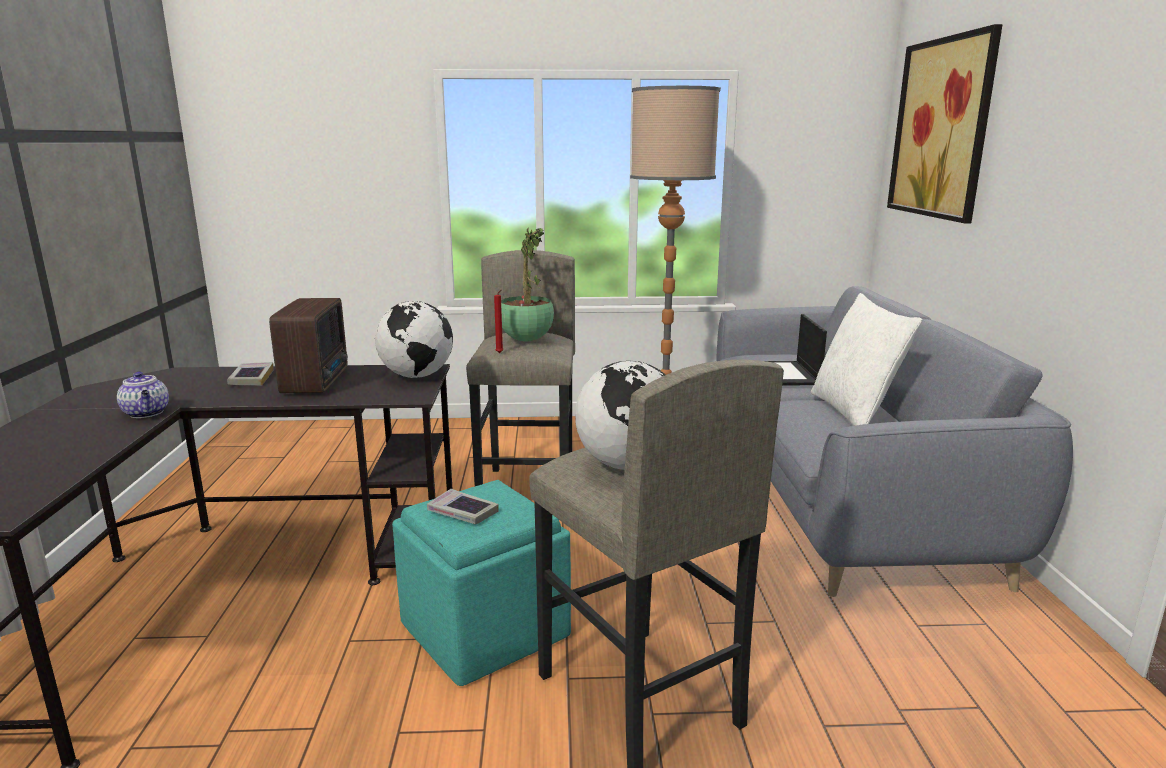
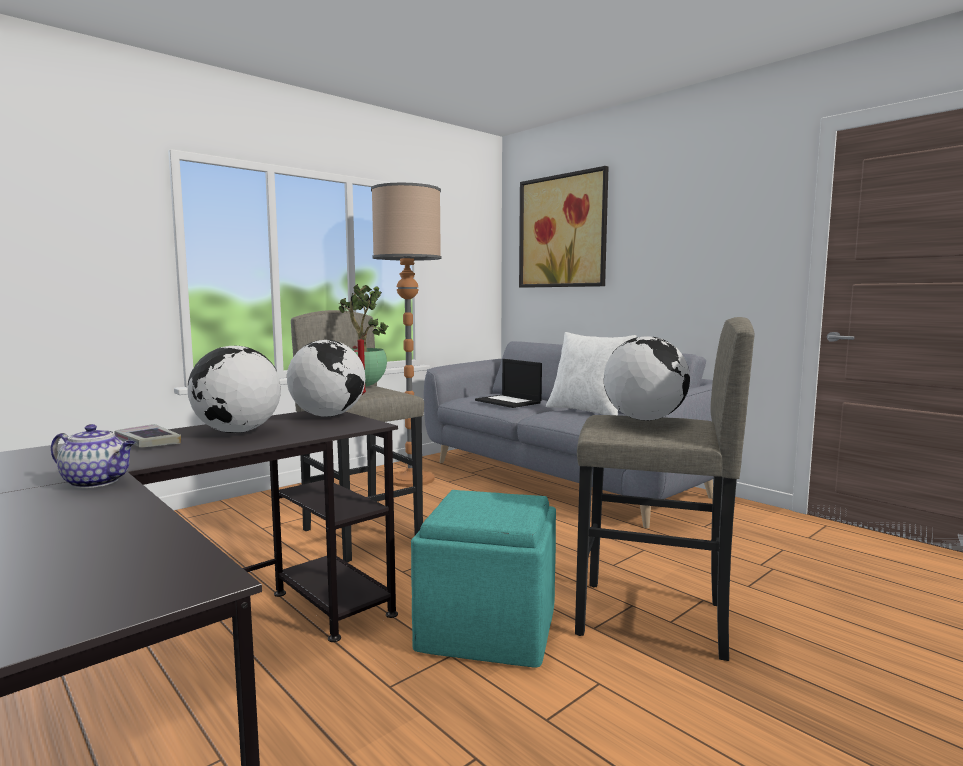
camera: 40 degrees left, 10 degrees down
radio [269,298,348,393] -> globe [188,346,281,433]
book [427,489,499,524] -> none

